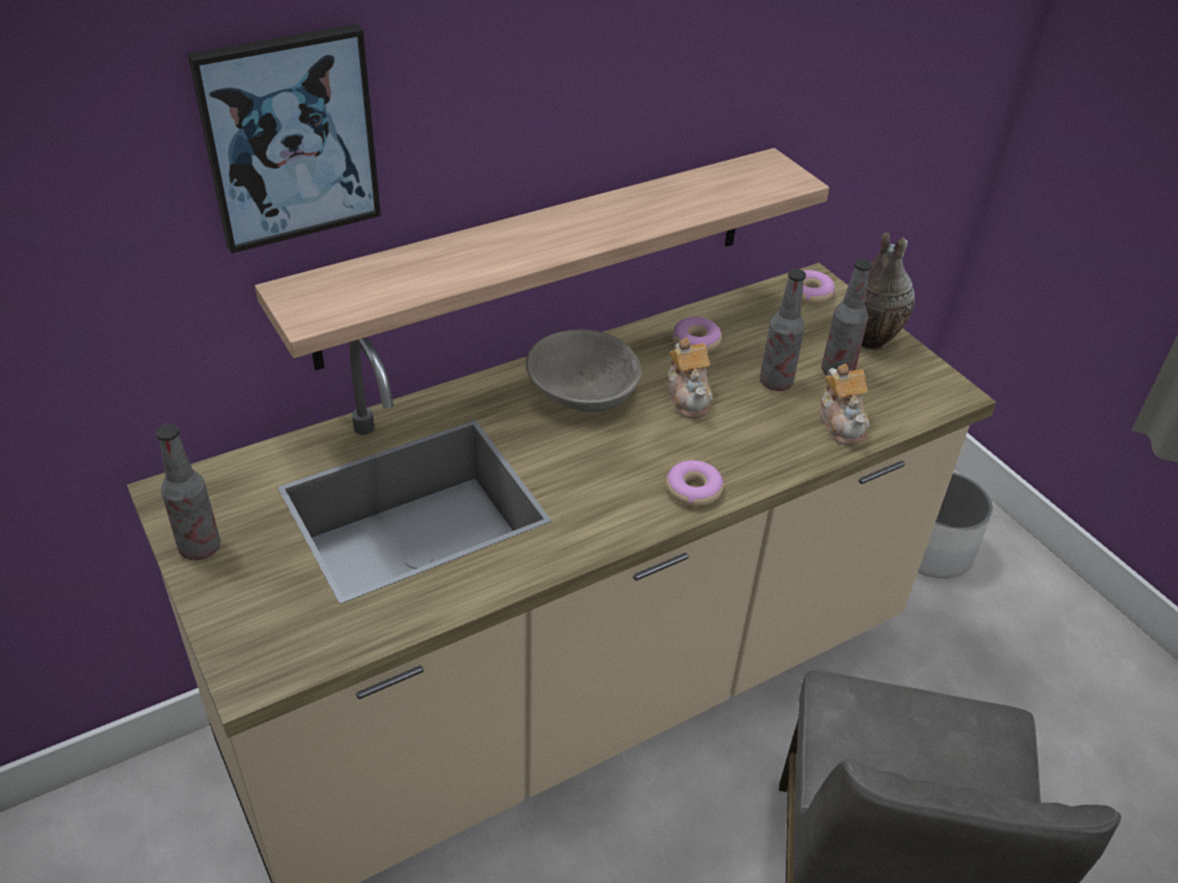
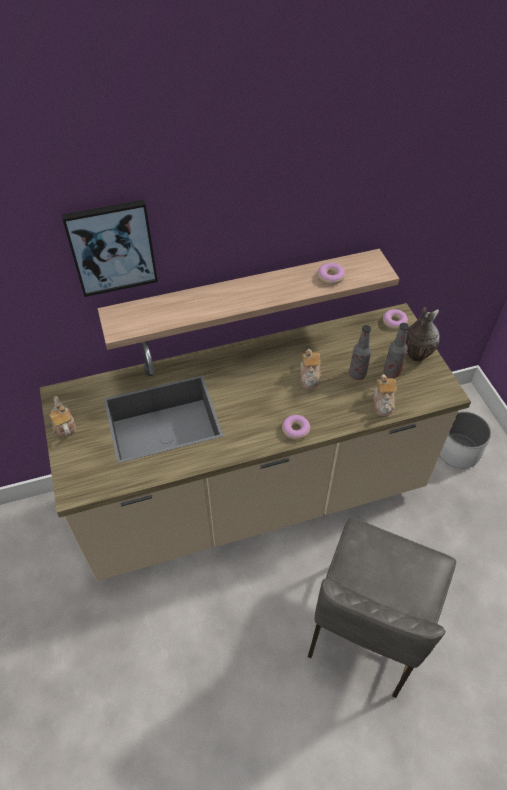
camera: 15 degrees right, 10 degrees up
bottle [156,424,220,560] -> teapot [49,396,76,436]
grey bowl [526,329,642,412] -> none
donut [672,317,722,352] -> donut moved to [317,263,345,285]

